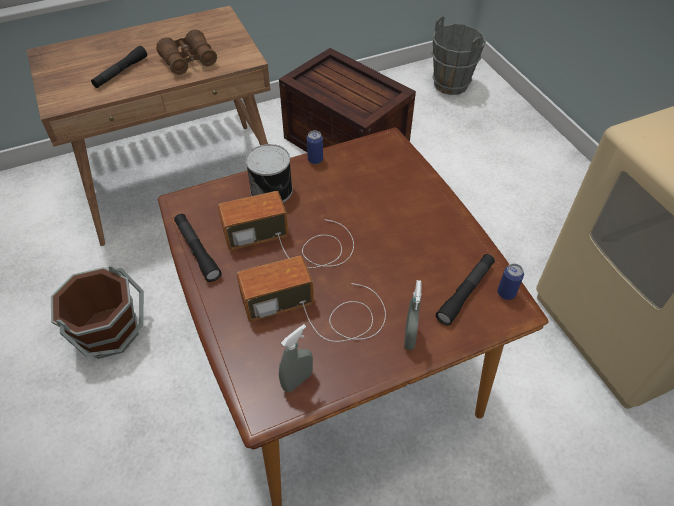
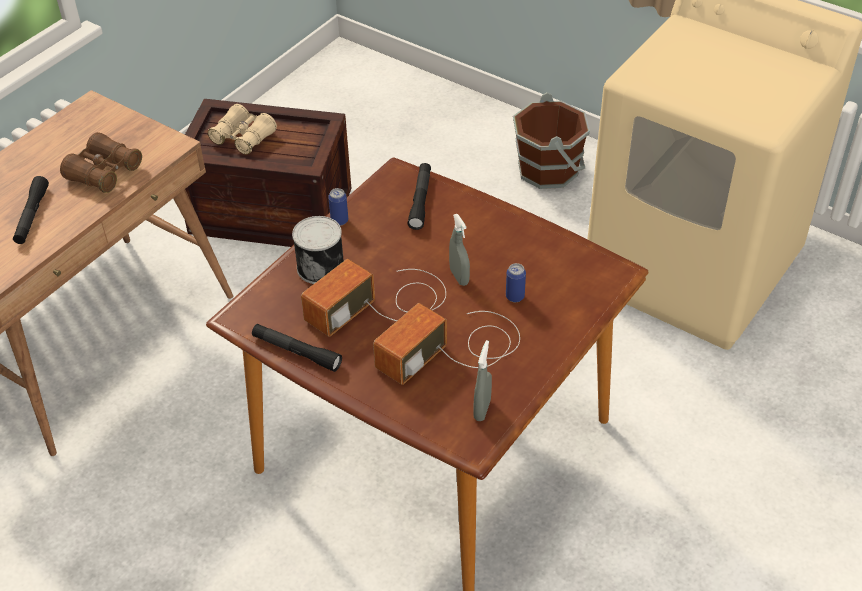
camera: 30 degrees left, 5 degrees down
brown bucket [51,266,144,359] -> brown bucket moved to [513,92,590,189]
grey spray bottle [404,280,422,350] -> grey spray bottle moved to [449,214,470,286]
grey bucket [431,16,486,95] -> none
black flashlight [436,254,495,325] -> black flashlight moved to [408,163,431,230]
can [497,263,524,300] -> can moved to [506,263,526,302]
none -> beige binoculars [208,104,277,155]

